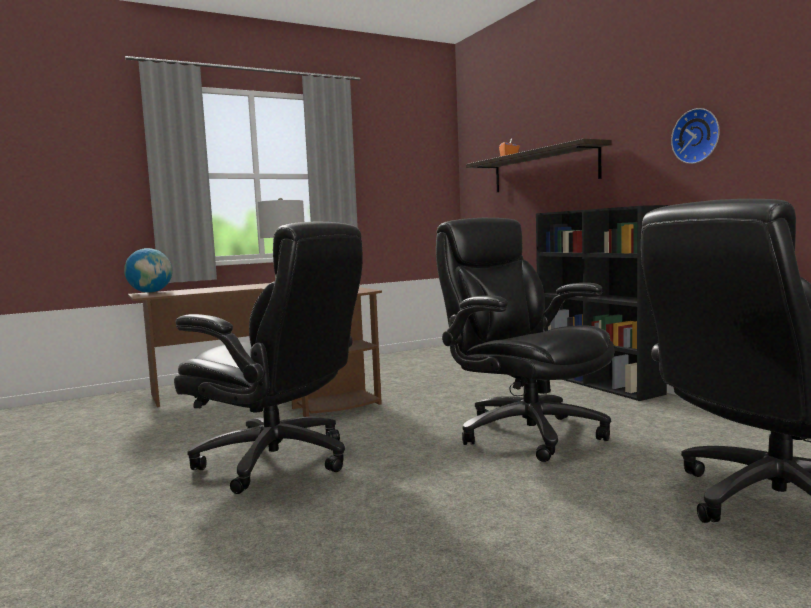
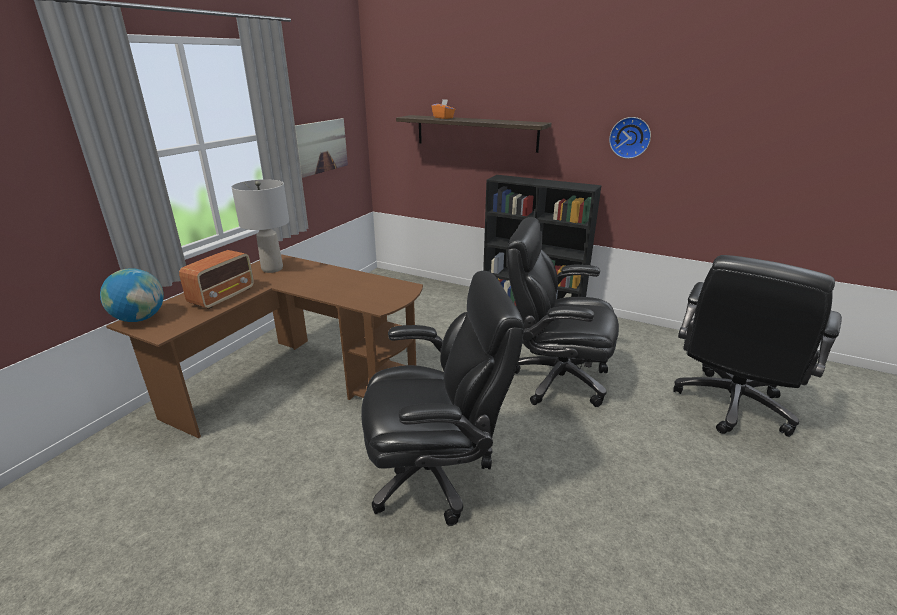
camera: 35 degrees left, 20 degrees up
none -> radio [179,250,254,309]
none -> picture [295,118,348,178]

